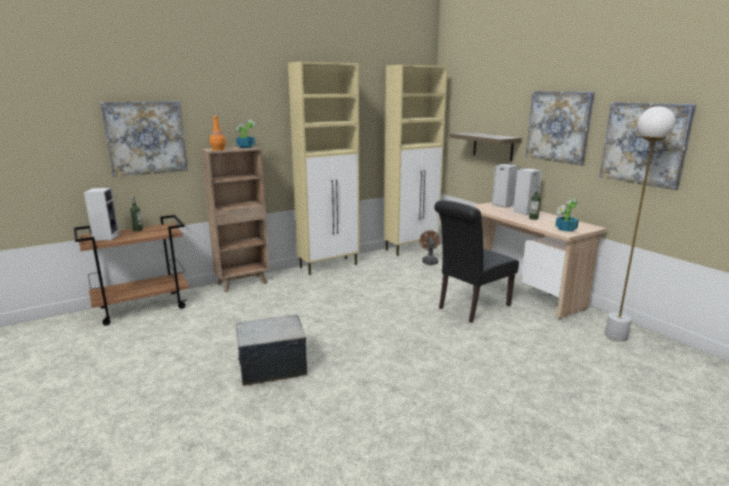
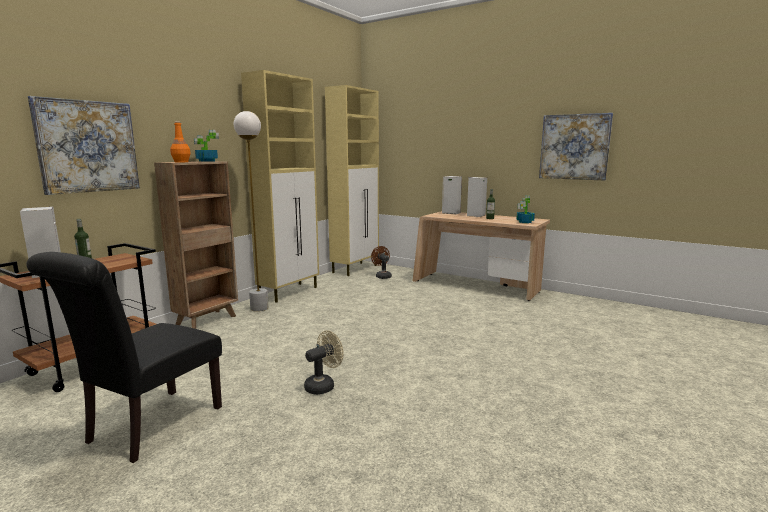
camera: 25 degrees left, 5 degrees down
storage box [236,315,307,386] -> beige fan [304,331,344,395]
black chair [434,200,519,323] -> black chair moved to [26,252,222,463]
shelf [450,132,521,161] -> none
picture [526,91,595,166] -> none
white floor lamp [605,106,676,342] -> white floor lamp moved to [234,111,269,312]

